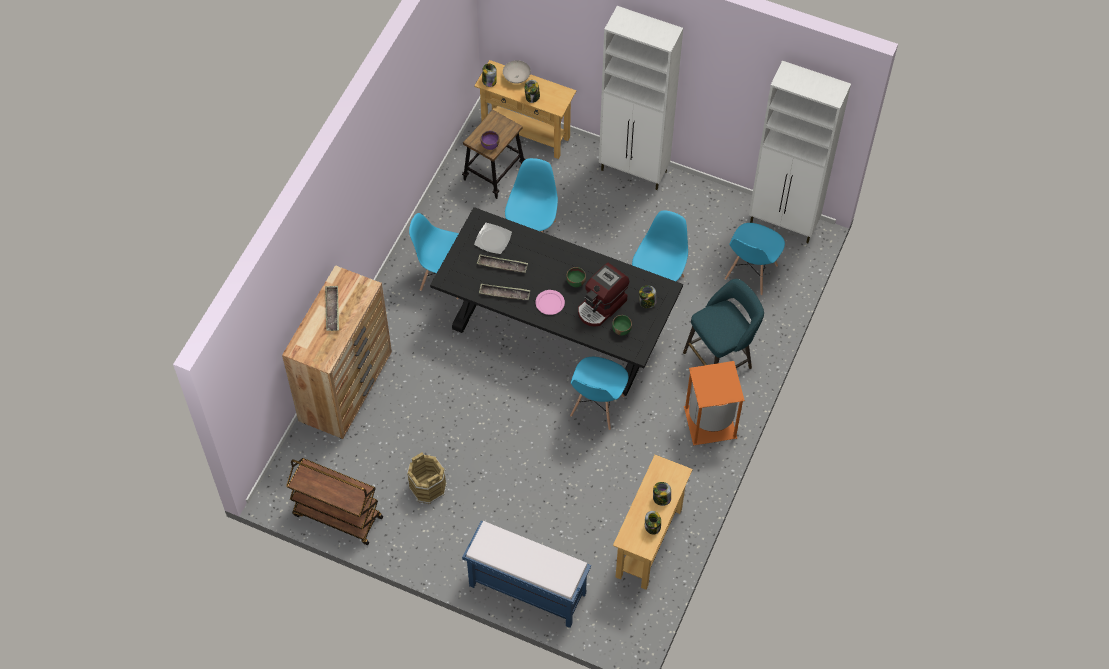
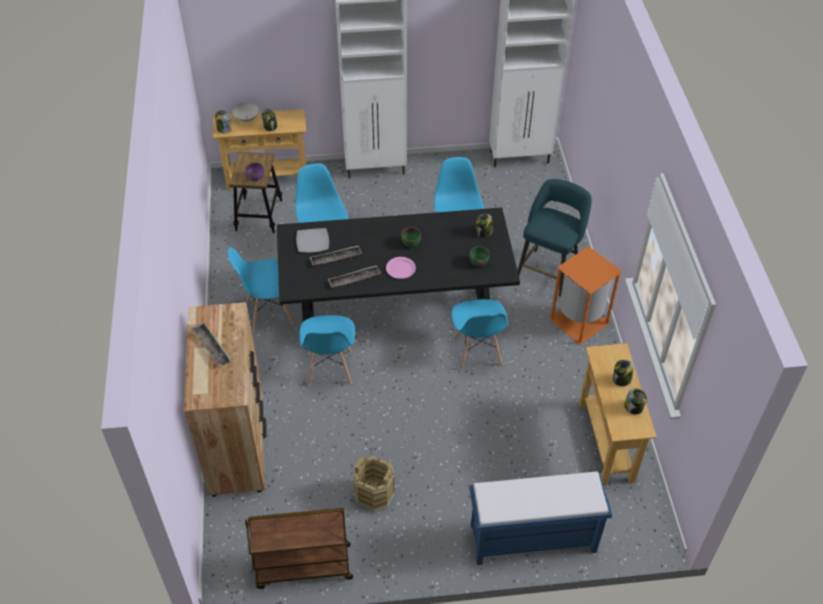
camera: 30 degrees left, 10 degrees down
coffee machine [578,263,629,327] -> none
blue chair [725,223,785,295] -> blue chair moved to [300,315,355,386]

